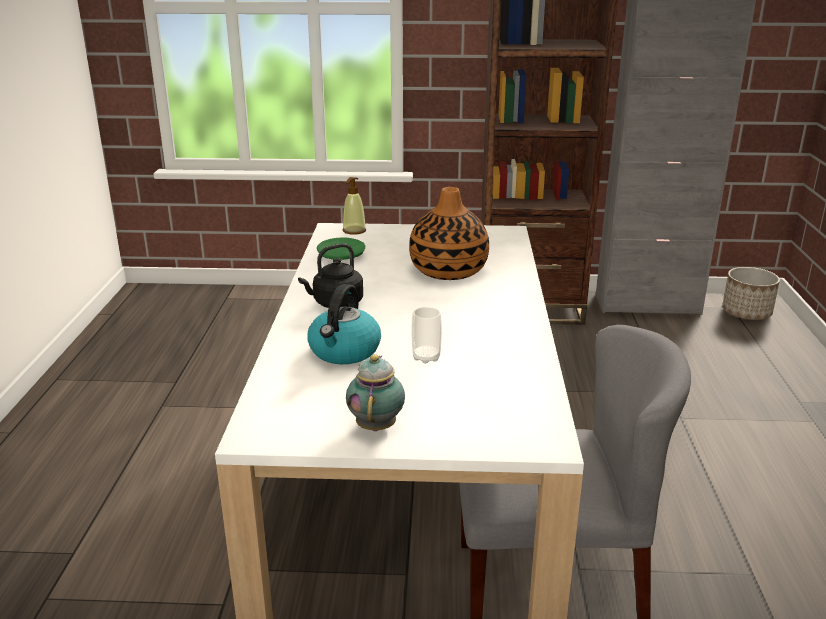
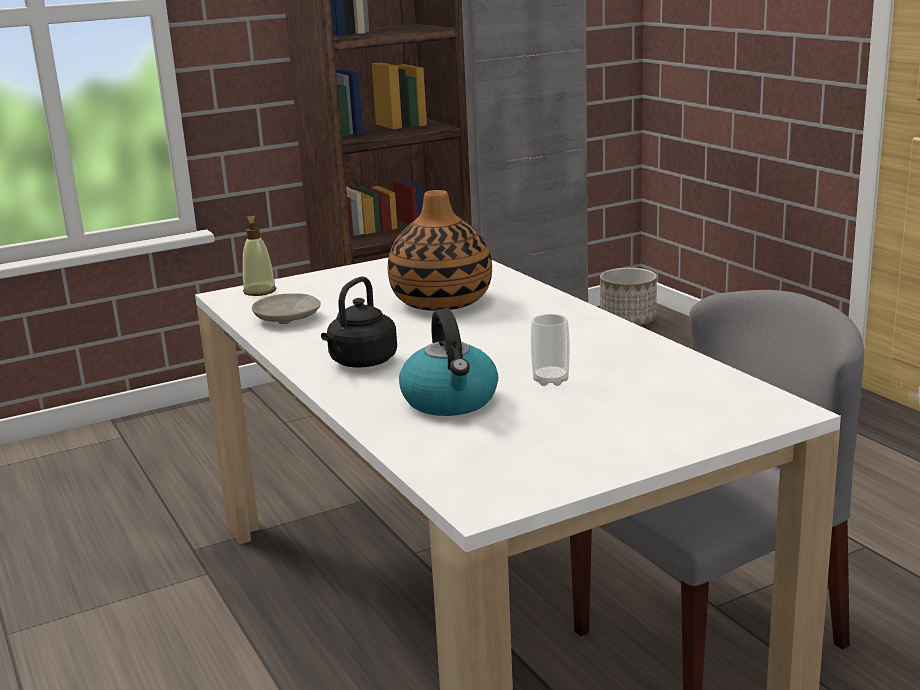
camera: 30 degrees left, 5 degrees down
green plate [317,238,365,260] -> beige plate [252,293,321,324]
teapot [346,354,405,431] -> none

